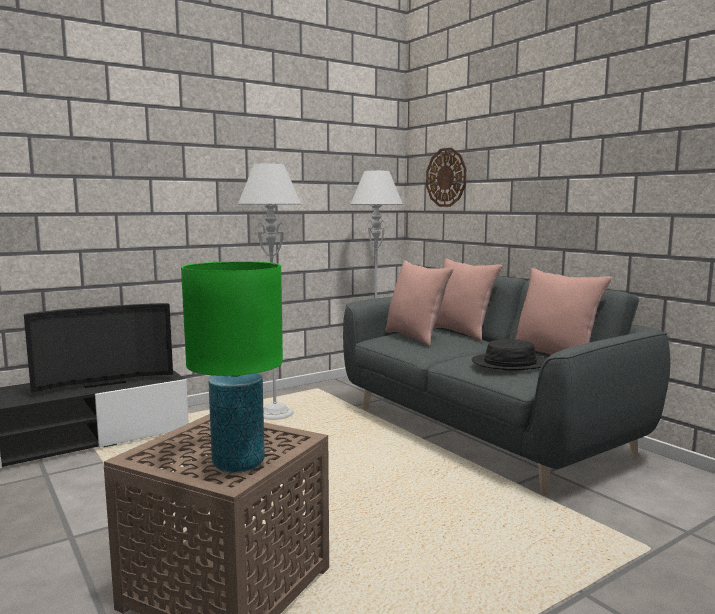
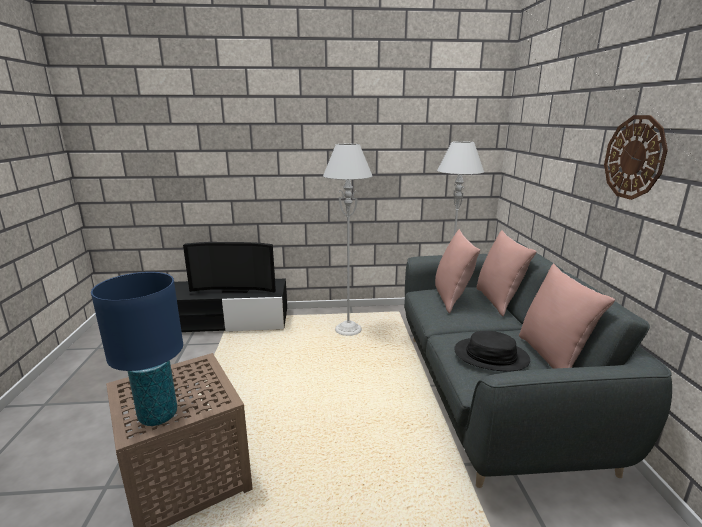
camera: 30 degrees right, 10 degrees up
green table lamp [181,261,283,473] -> blue table lamp [91,272,183,426]
wall clock [426,148,466,207] -> wall clock moved to [604,115,668,200]

